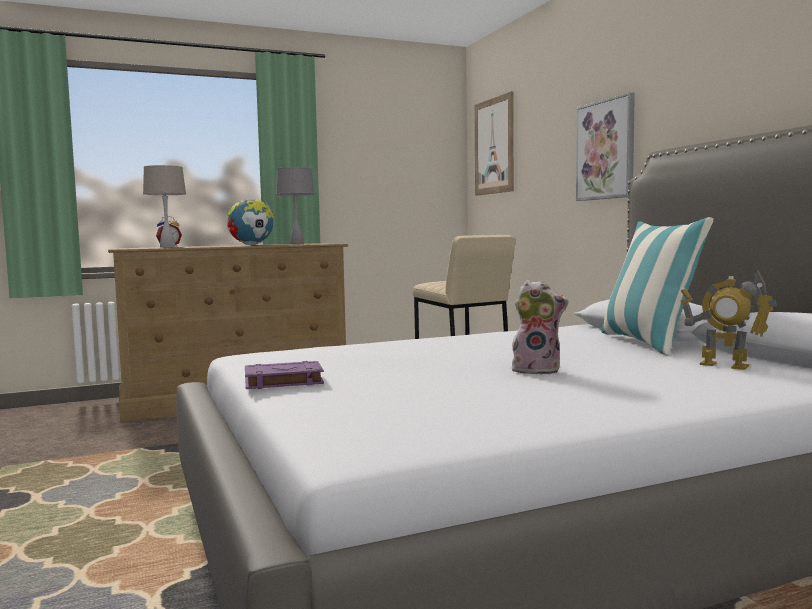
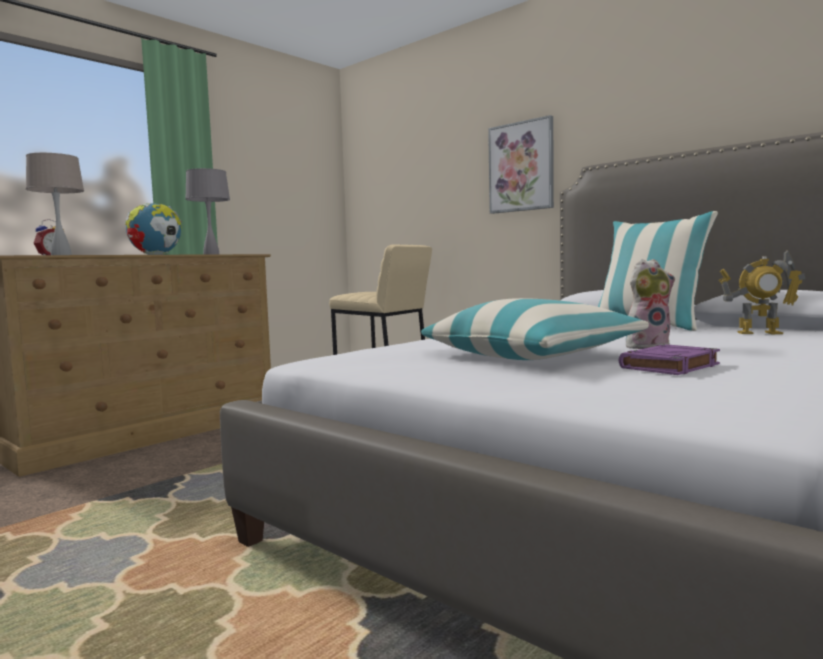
camera: 25 degrees left, 0 degrees up
purple book [245,361,324,389] -> purple book moved to [619,344,720,375]
picture [474,91,514,196] -> none
none -> pillow [421,298,649,360]

